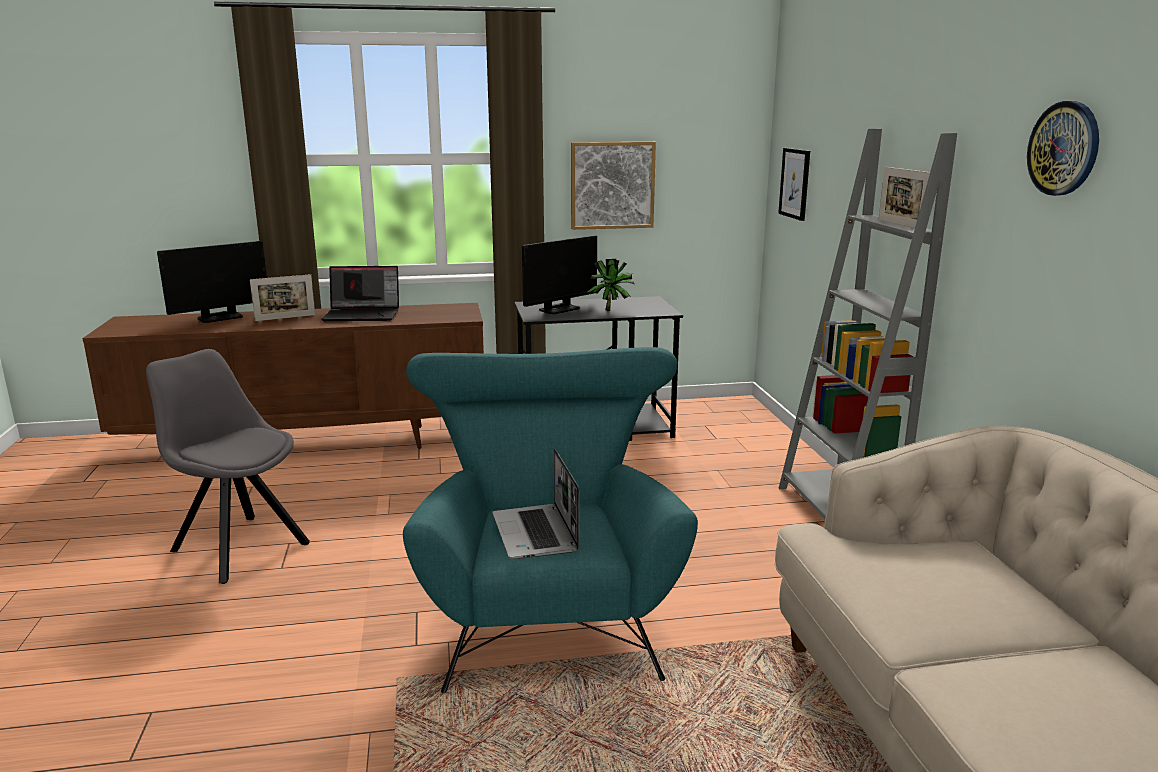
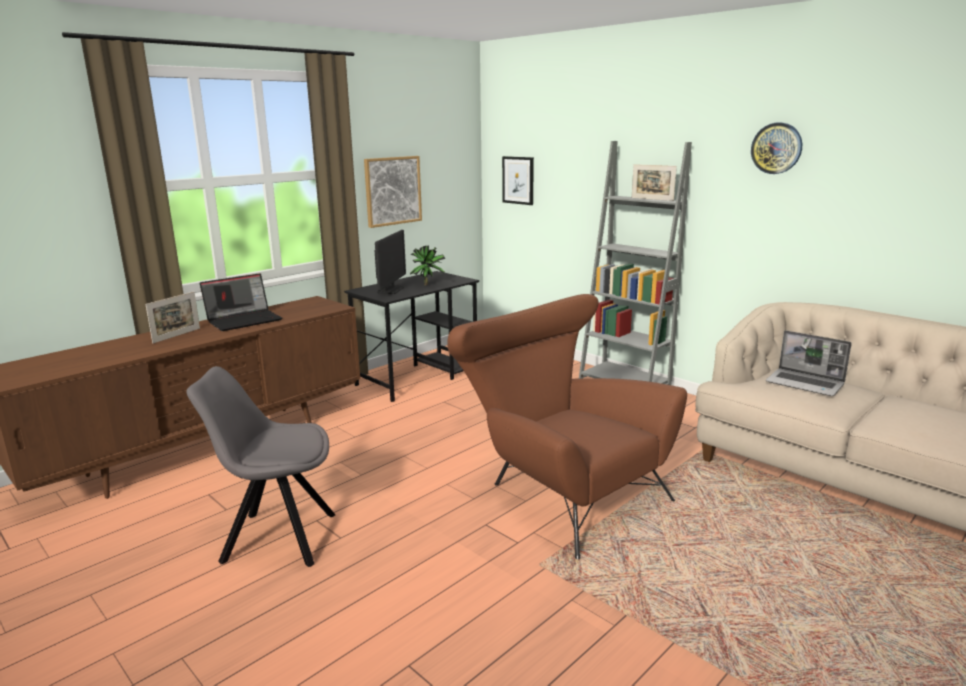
camera: 35 degrees left, 0 degrees up
monitor [157,241,267,323] -> none
turquoise armchair [403,347,698,693] -> brown armchair [447,294,687,559]
laptop [492,448,579,559] -> laptop moved to [766,330,852,396]

